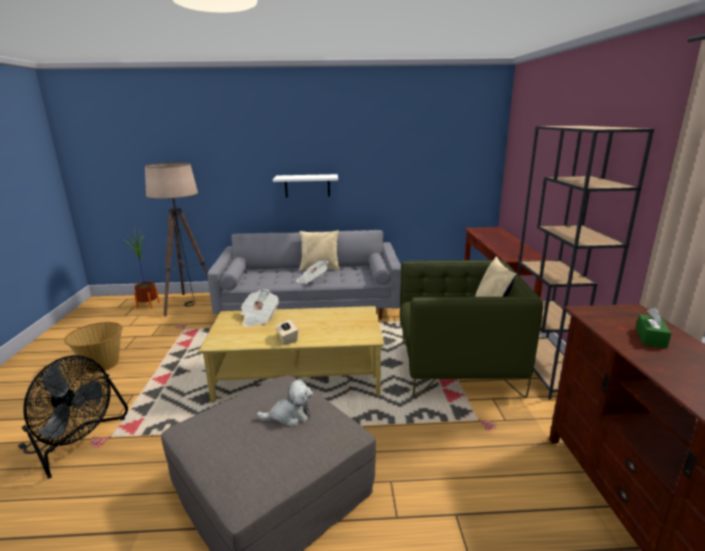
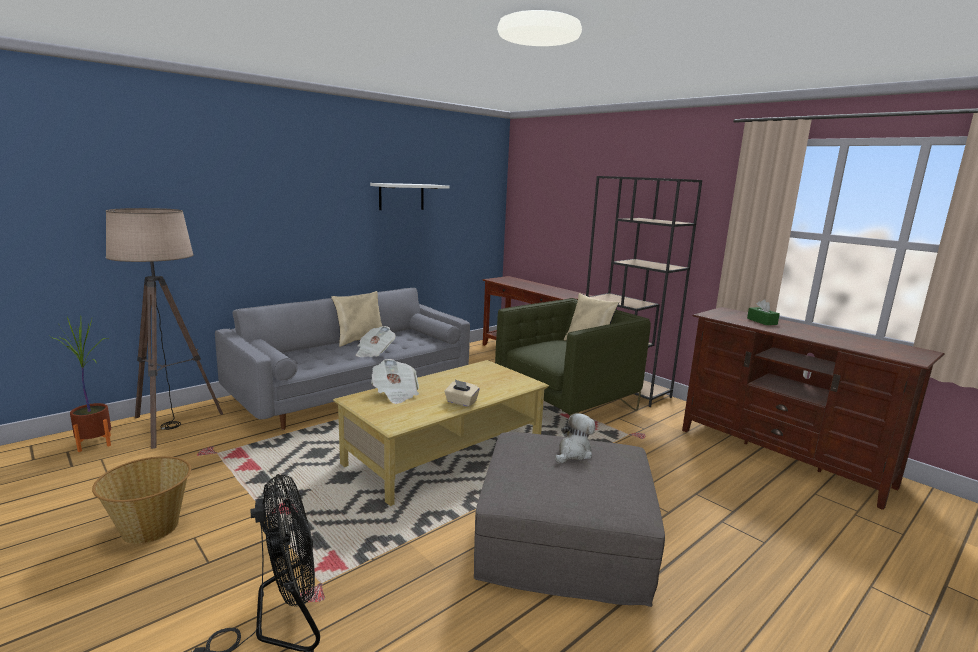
camera: 40 degrees left, 5 degrees down
white shelf [273,174,338,198] -> white shelf moved to [370,183,450,210]

